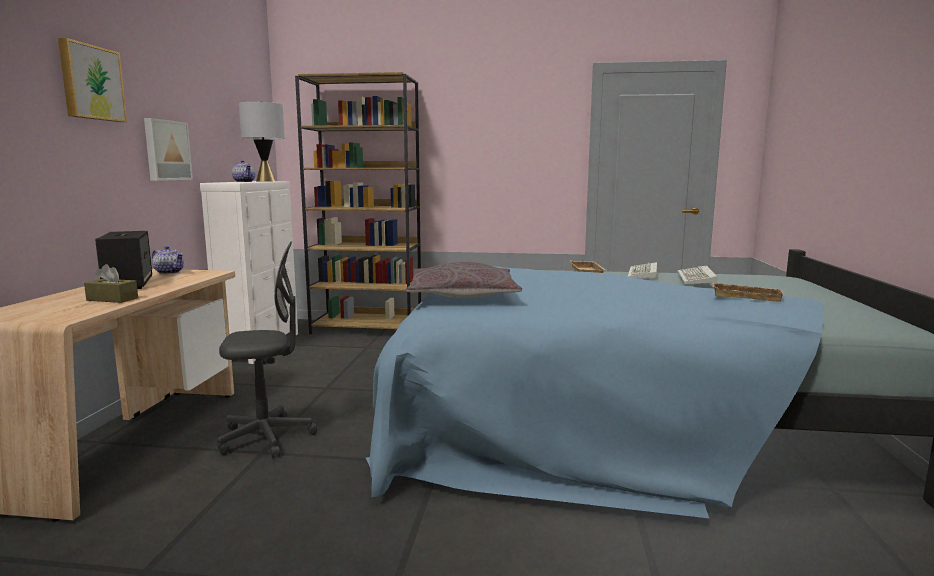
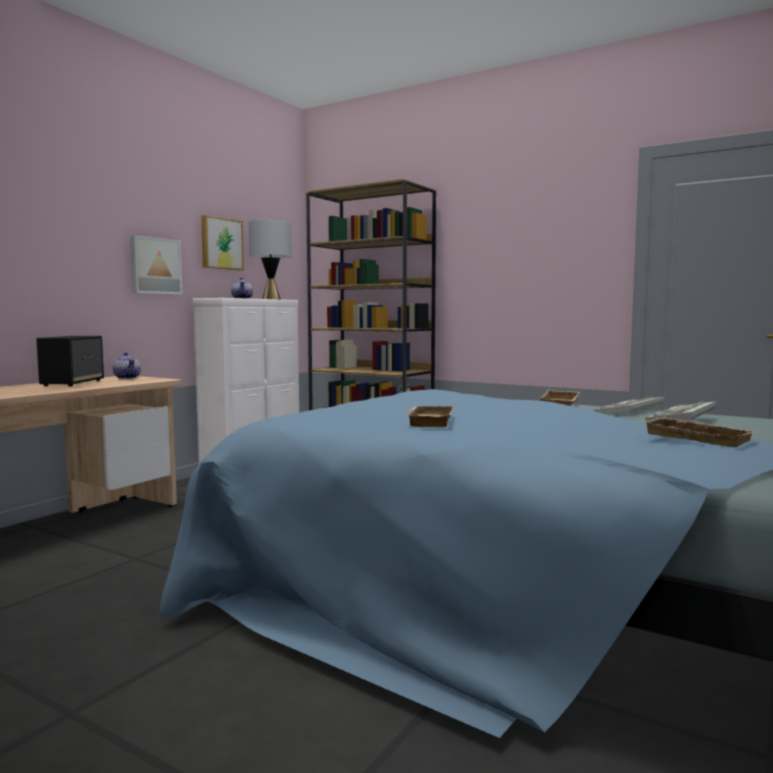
camera: 25 degrees right, 5 degrees down
picture [58,38,127,122] -> picture moved to [201,215,244,270]
brown tissue box [84,264,138,303] -> none
grey office chair [217,242,317,458] -> none
grey pillow [406,262,522,298] -> none
none -> beige tray [406,406,453,427]

